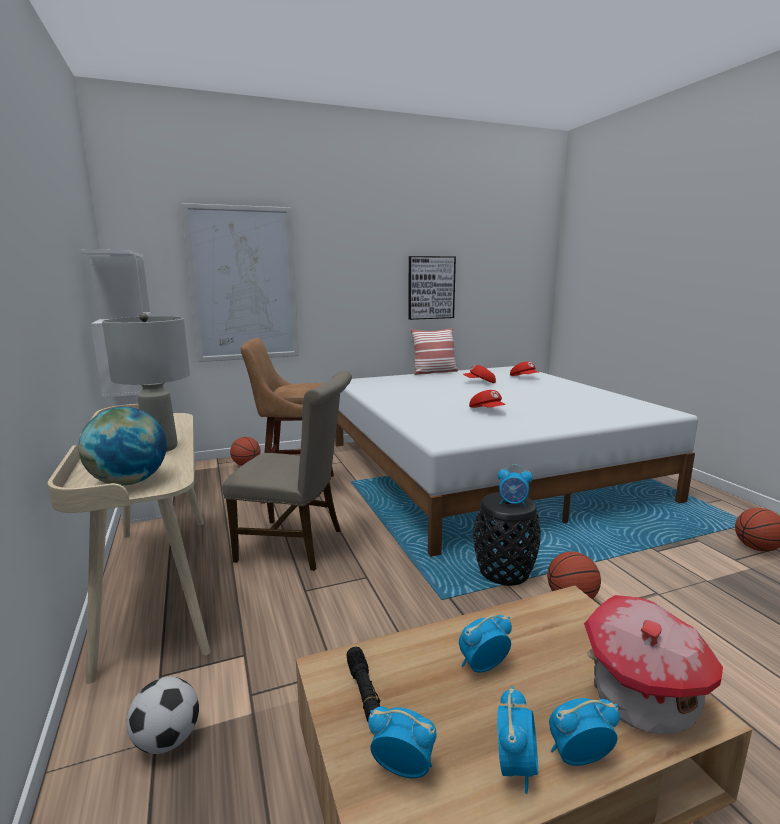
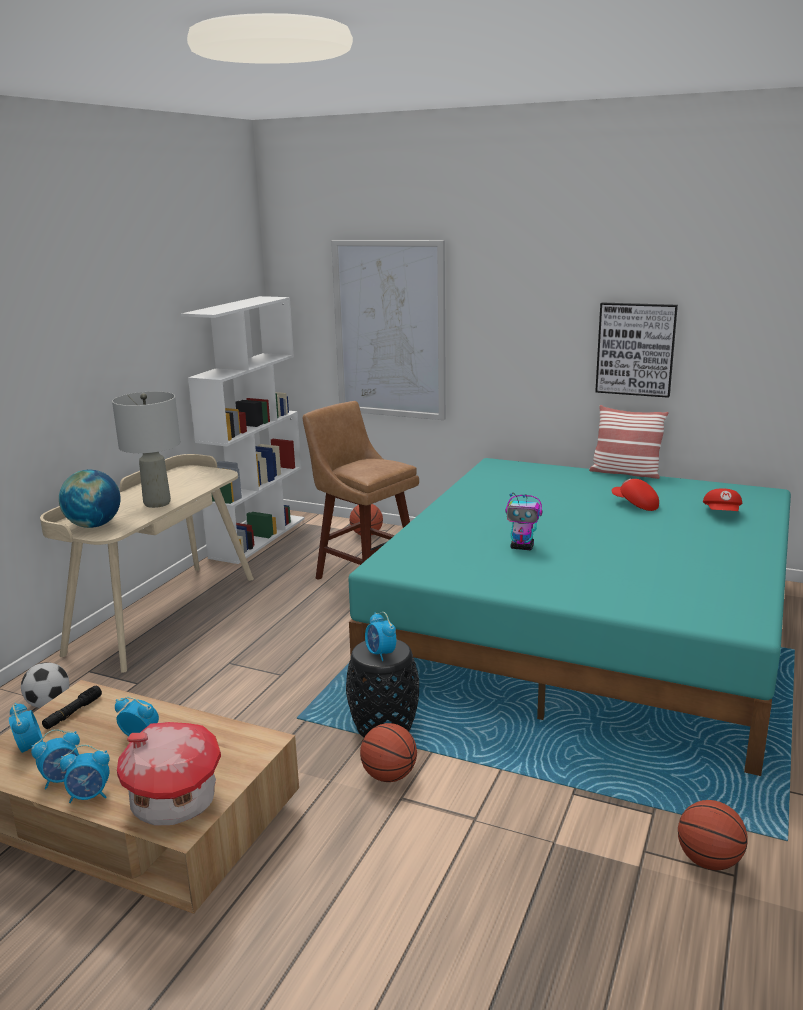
camera: 45 degrees right, 5 degrees up
beige chair [222,371,352,571] -> none
white bed [335,366,698,557] -> turquoise bed [348,458,791,776]
red cap [469,390,506,408] -> toy robot [505,493,542,550]
alarm clock [549,698,620,766] -> alarm clock turned 135 degrees clockwise [60,745,110,803]

